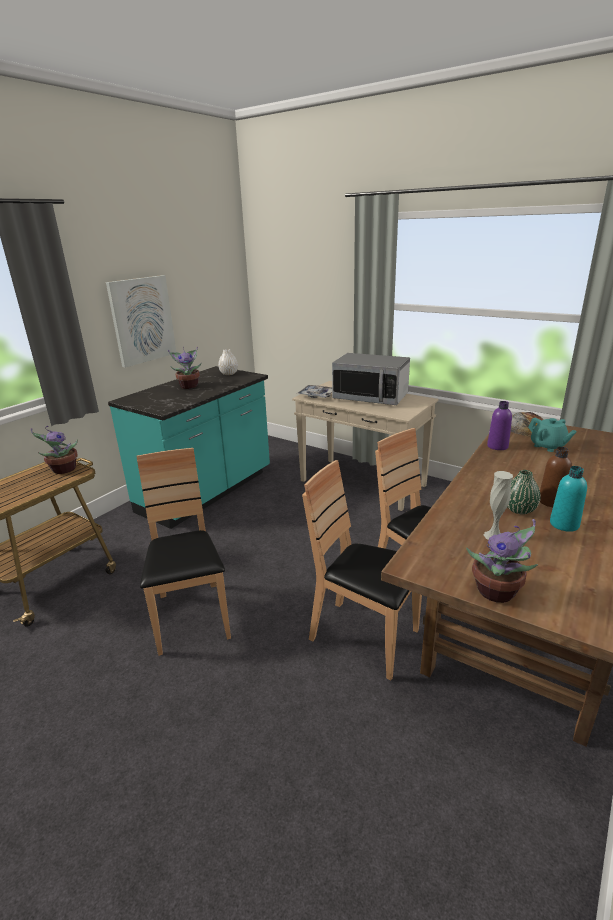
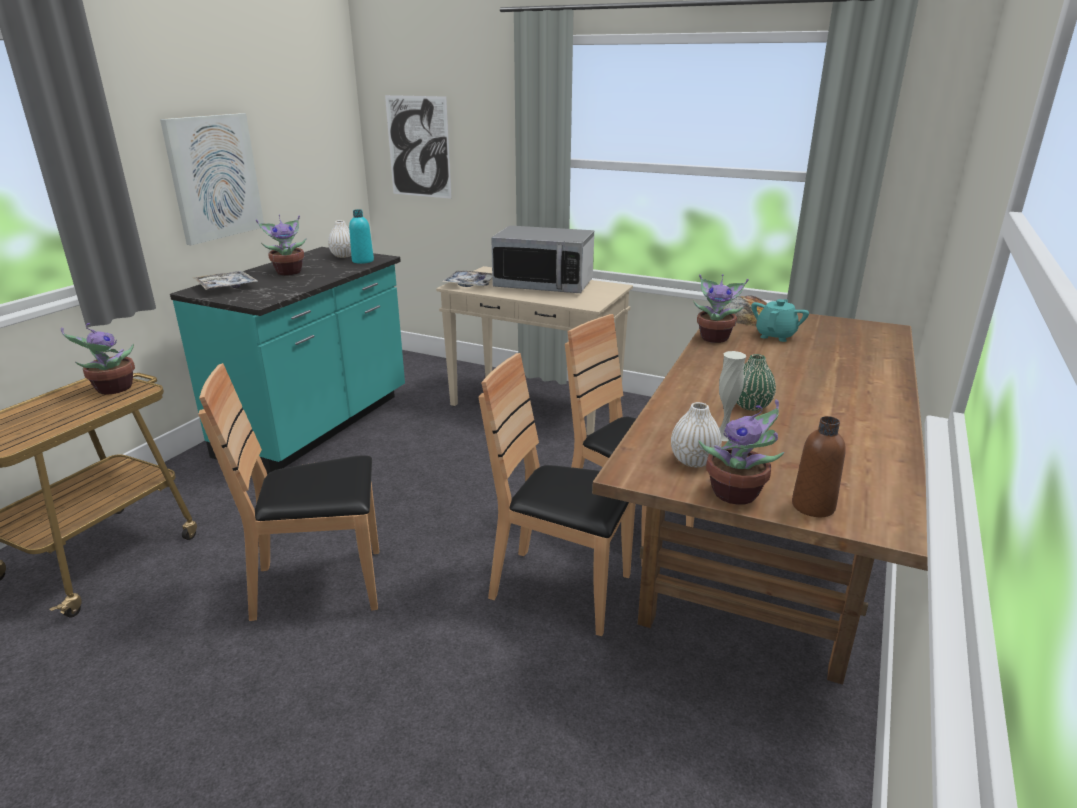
camera: 10 degrees left, 0 degrees up
brown chair [136,448,231,656] -> brown chair turned 75 degrees counterclockwise [198,363,379,621]
purple bottle [487,401,512,450] -> potted plant [693,274,749,343]
turquoise teapot [528,418,577,452] -> turquoise teapot turned 105 degrees counterclockwise [751,299,809,342]
brown bottle [540,447,572,507] -> brown bottle moved to [792,416,846,517]
turquoise bottle [550,466,587,532] -> turquoise bottle moved to [349,209,374,264]
none -> tray [192,271,258,290]
none -> picture [385,95,452,199]
none -> white vase [671,402,722,468]

